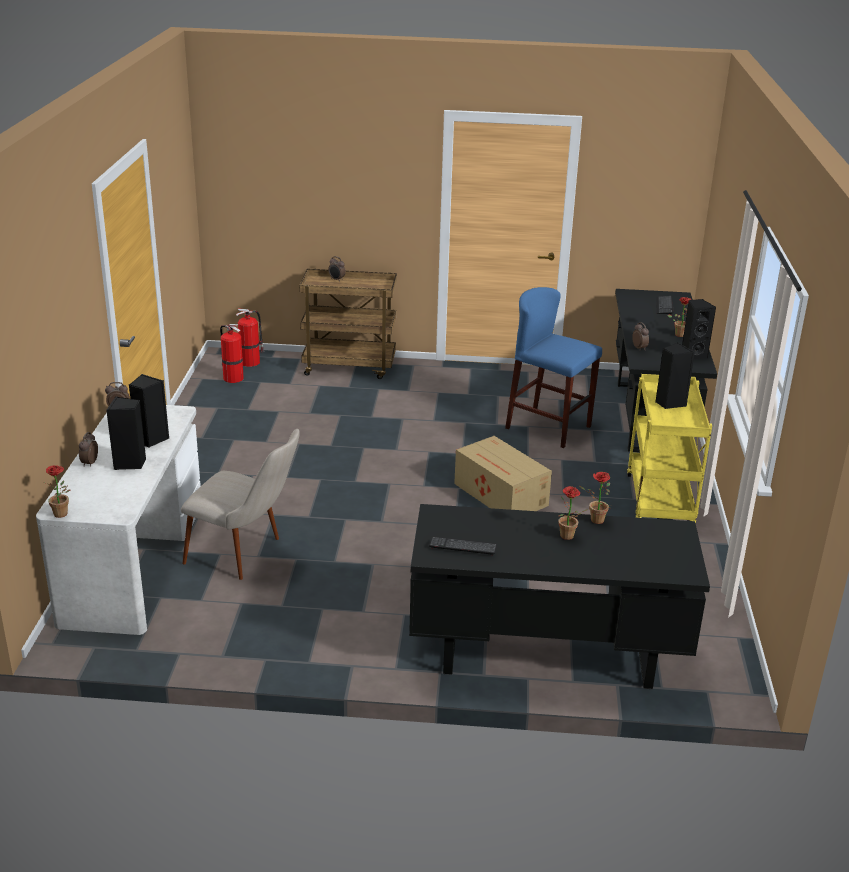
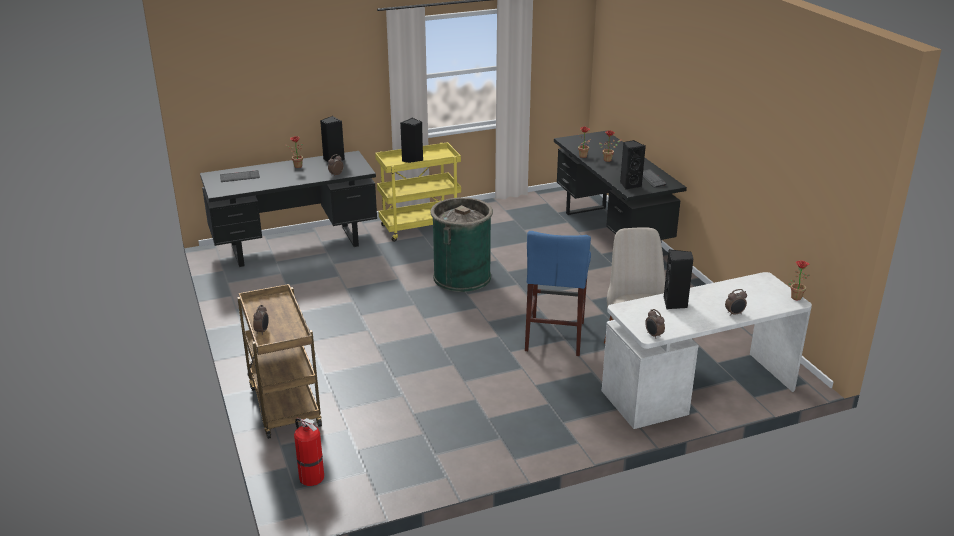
camera: 115 degrees left, 0 degrees up
black speaker [106,396,146,470] -> black speaker moved to [620,140,646,190]
fire extinguisher [220,324,244,383] -> none
cardboard box [454,436,552,511] -> green trash can [430,197,493,292]
blue stool [505,287,602,448] -> blue stool moved to [525,231,591,356]

